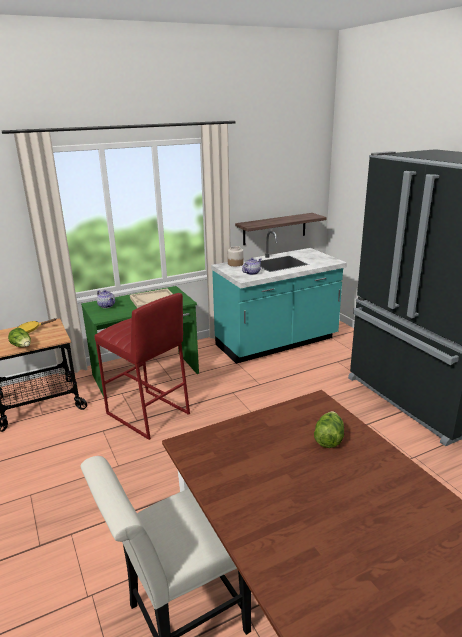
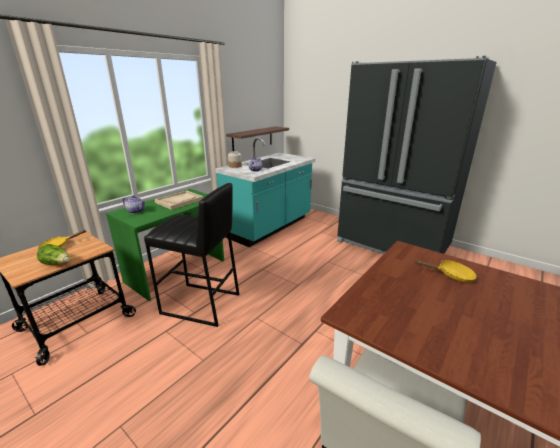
camera: 25 degrees left, 0 degrees up
red stool [94,293,190,440] -> black stool [144,183,240,327]
lettuce [314,411,344,448] -> yellow frying pan [414,260,477,282]

